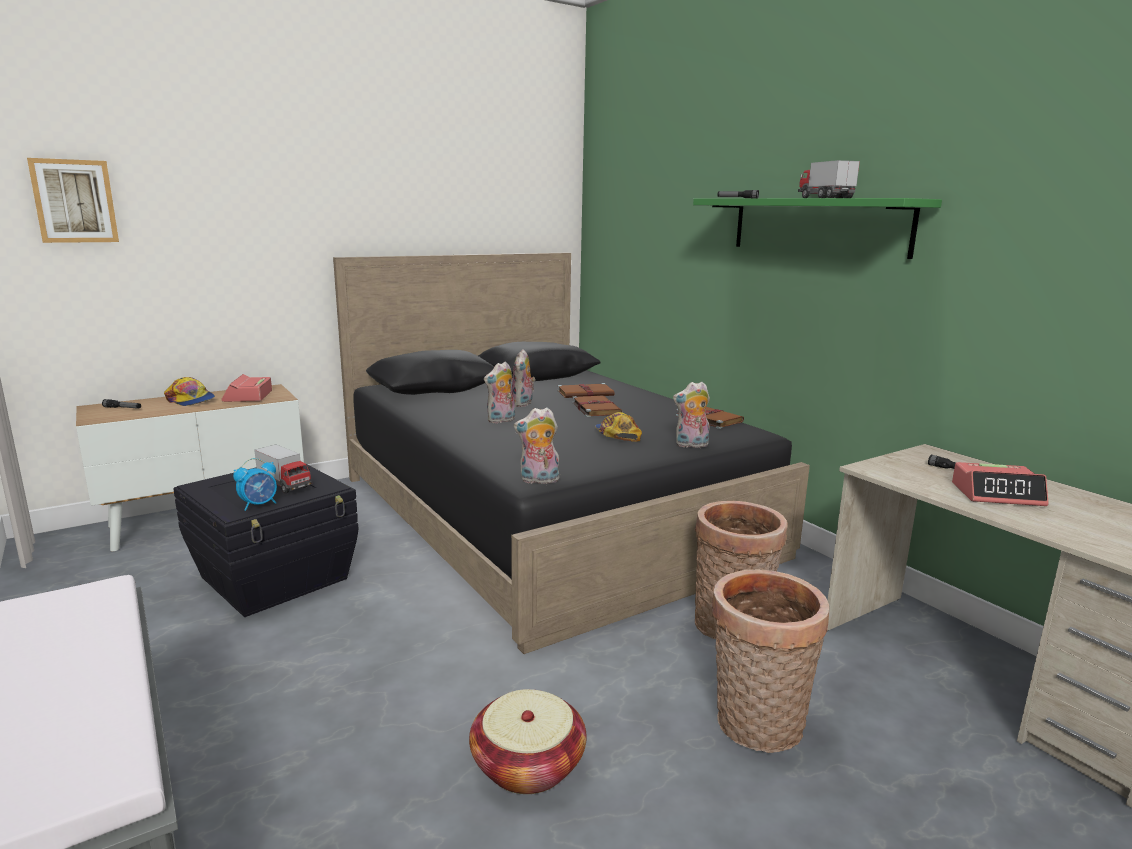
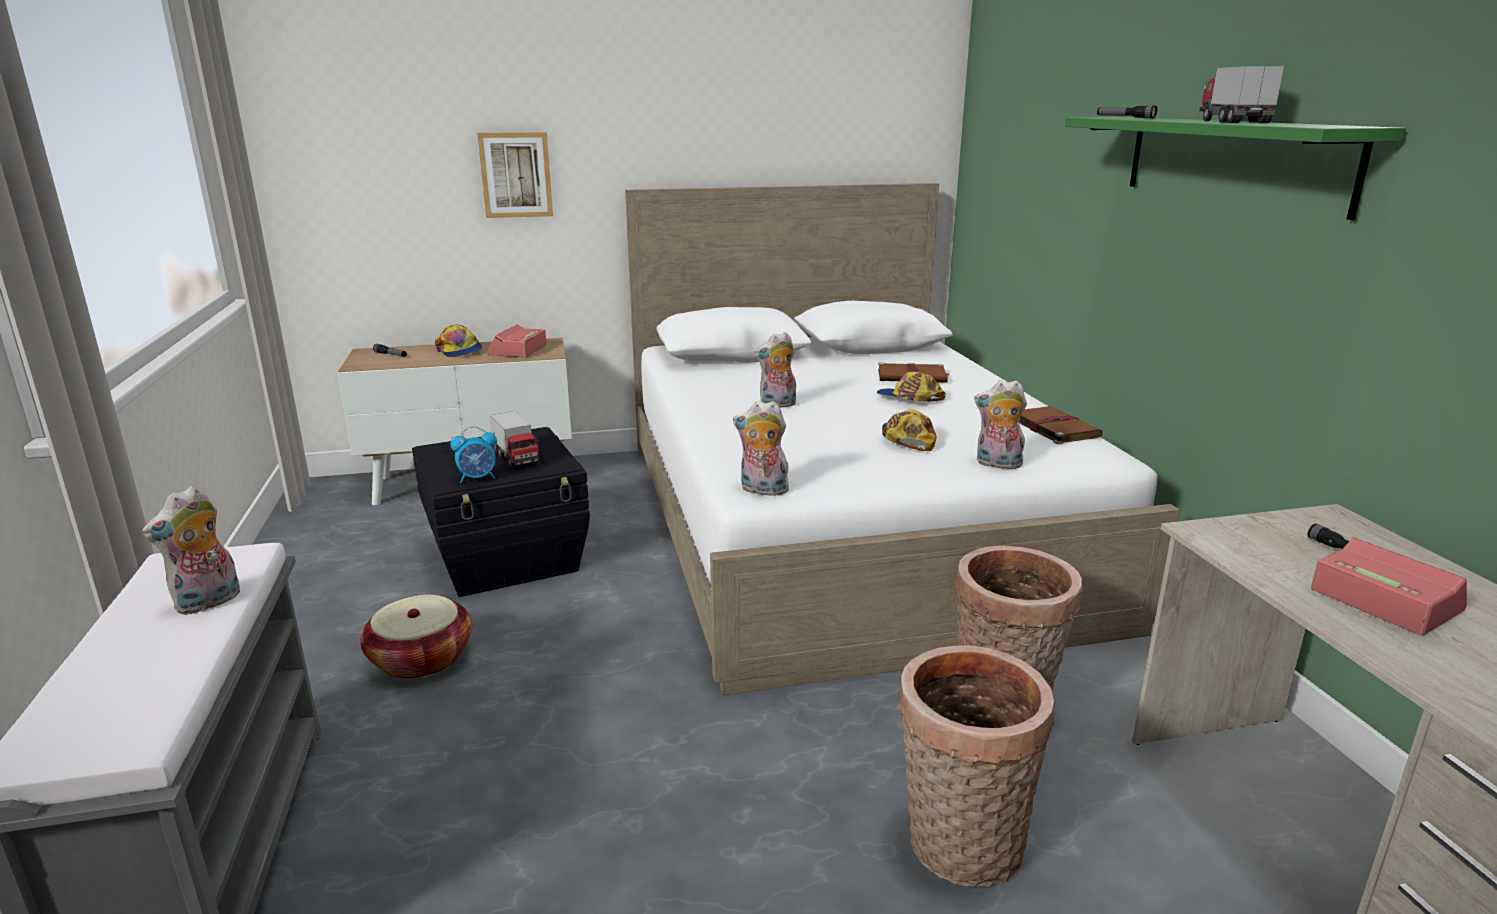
camera: 20 degrees right, 5 degrees up
picture [27,158,119,243] -> picture moved to [477,132,553,218]
black bed [333,253,810,654] -> white bed [625,183,1180,695]
basket [469,689,586,794] -> basket moved to [360,595,472,679]
plush toy [511,349,536,407] -> plush toy moved to [142,485,240,615]
brown book [572,395,622,417] -> cap [877,372,946,402]
alarm clock [952,462,1048,506] -> alarm clock turned 150 degrees counterclockwise [1311,538,1467,635]

